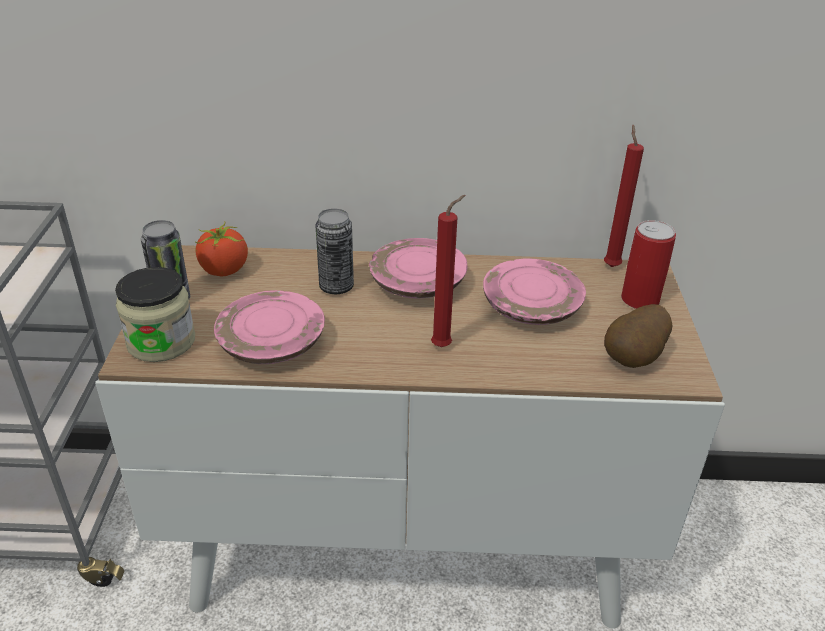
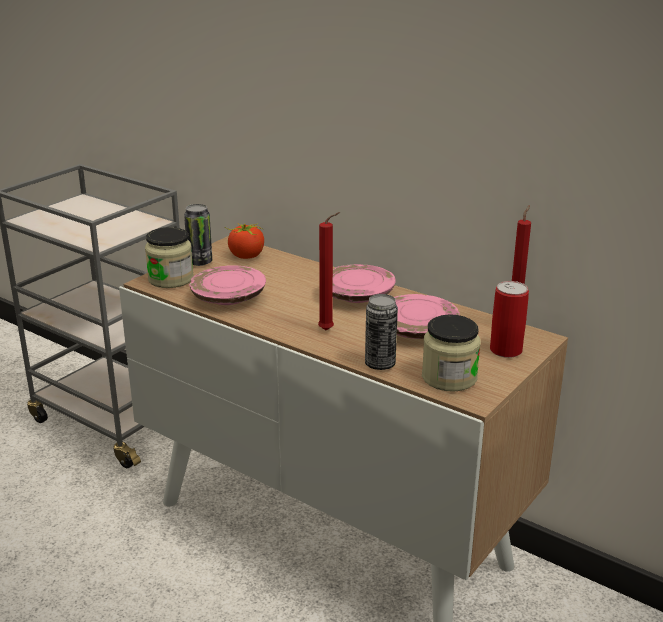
camera: 35 degrees right, 10 degrees down
can [316,208,354,294] -> can moved to [365,294,398,370]
potato [604,304,673,368] -> jar [422,314,481,392]

